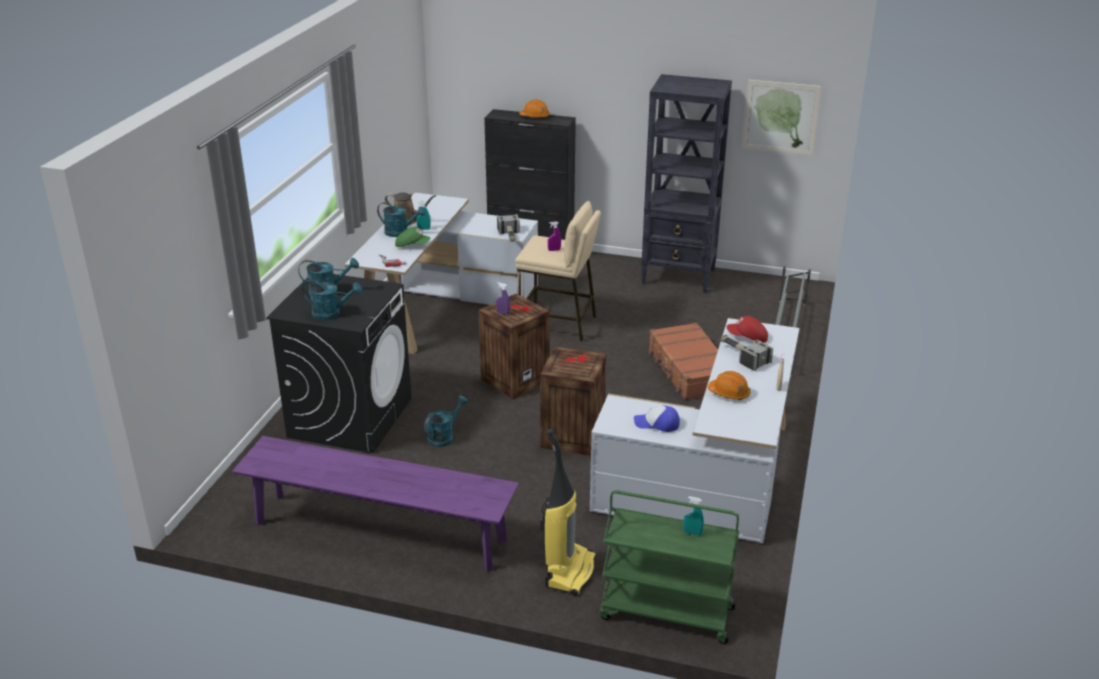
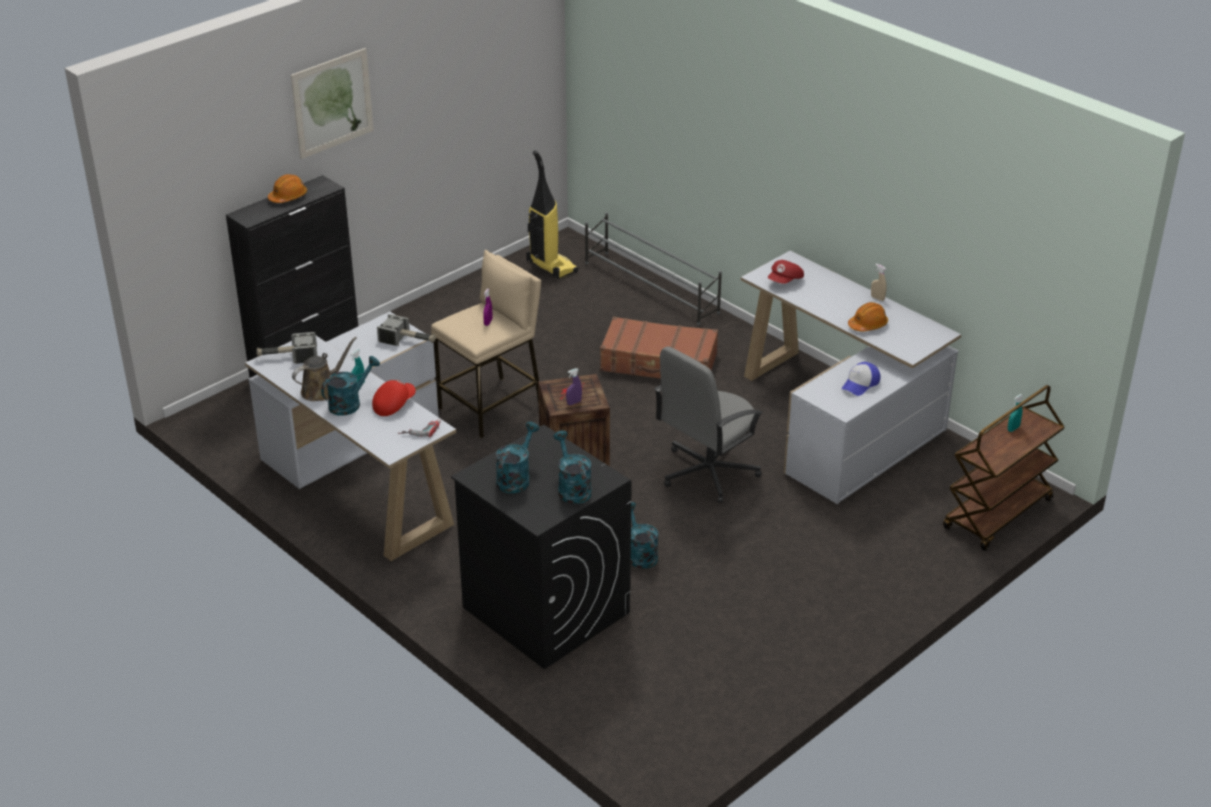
camera: 60 degrees left, 5 degrees up
purple bench [232,436,519,572] -> none
turquoise watering can [302,279,362,320] -> turquoise watering can turned 60 degrees counterclockwise [553,431,592,504]
green cap [395,227,430,247] -> red cap [372,380,416,416]
crate [540,346,606,456] -> grey office chair [654,346,763,503]
vacuum cleaner [540,429,596,596] -> vacuum cleaner moved to [526,150,578,279]
green cart [599,490,739,644] -> brown cart [943,385,1064,551]
black bookcase [641,74,732,293] -> none
hammer [721,335,773,371] -> hammer moved to [256,332,317,364]
picture [742,80,822,155] -> picture moved to [291,48,374,159]

